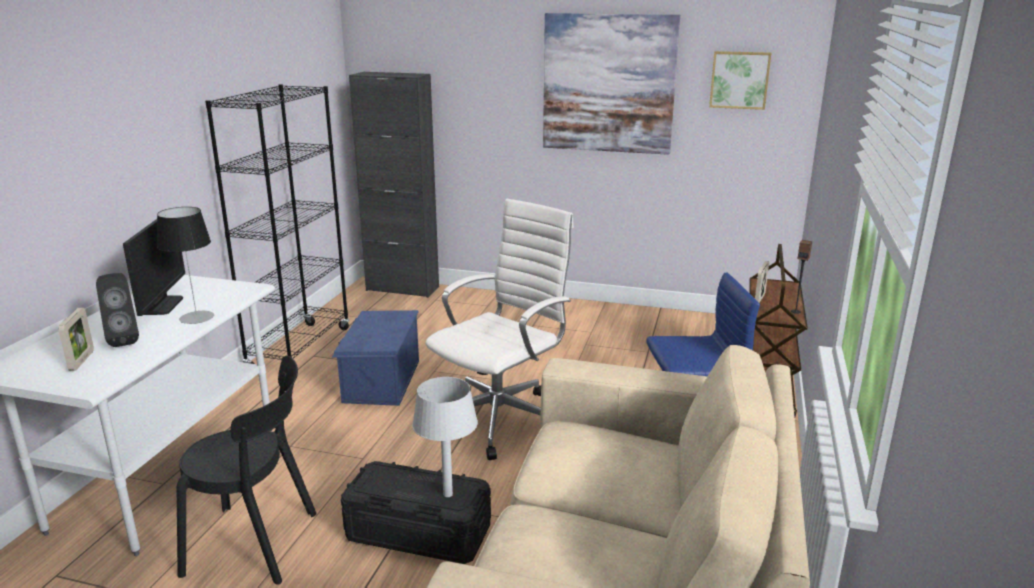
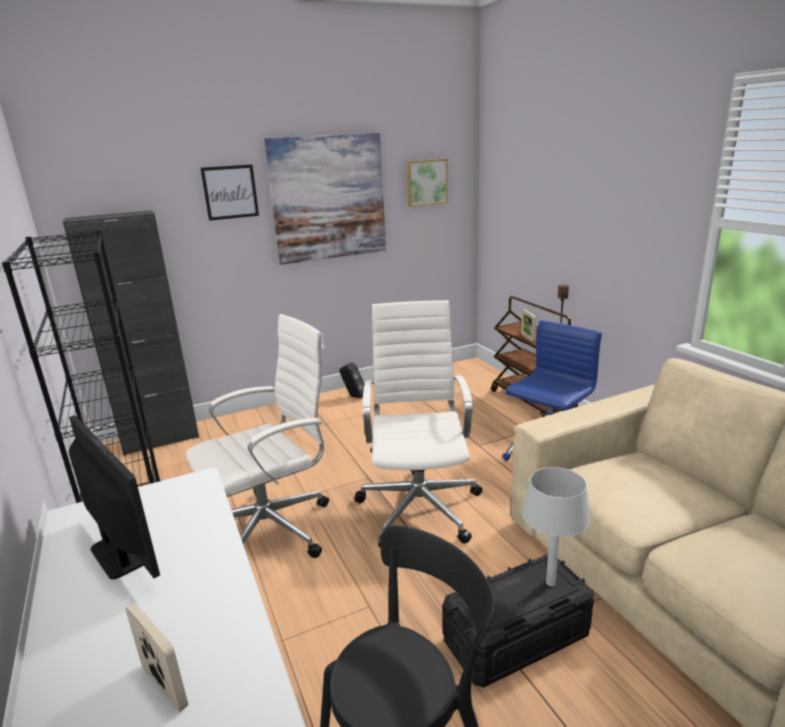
camera: 40 degrees left, 0 degrees up
black speaker [96,273,139,347] -> black speaker moved to [339,362,364,398]
table lamp [157,207,214,324] -> none
blue storage box [332,310,419,406] -> white office chair [186,314,329,558]
none -> picture [201,164,259,221]

